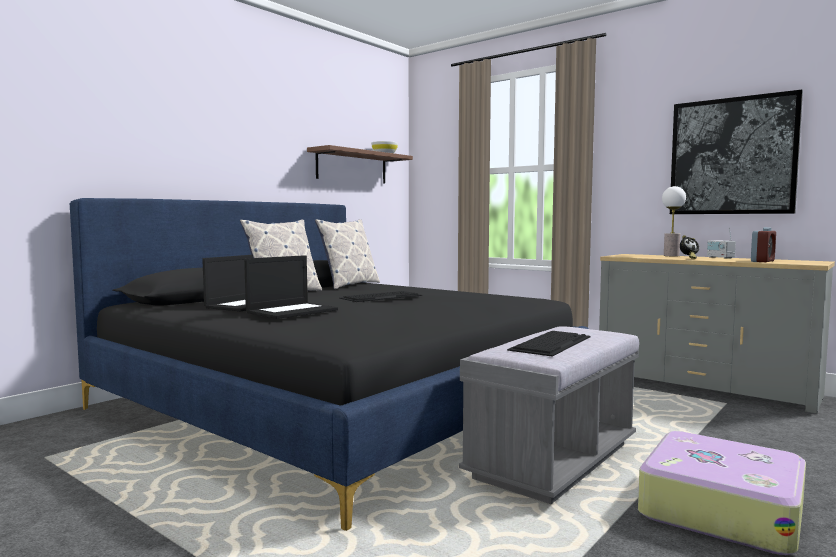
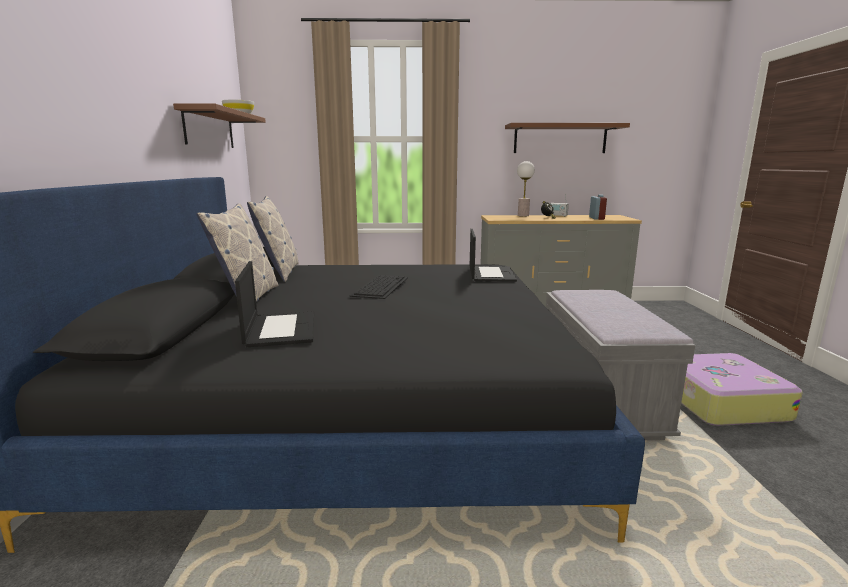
camera: 40 degrees left, 10 degrees up
laptop [244,255,338,319] -> laptop moved to [470,229,517,282]
keyboard [507,331,591,357] -> none
picture [670,90,803,214] -> brown shelf [505,123,630,153]

